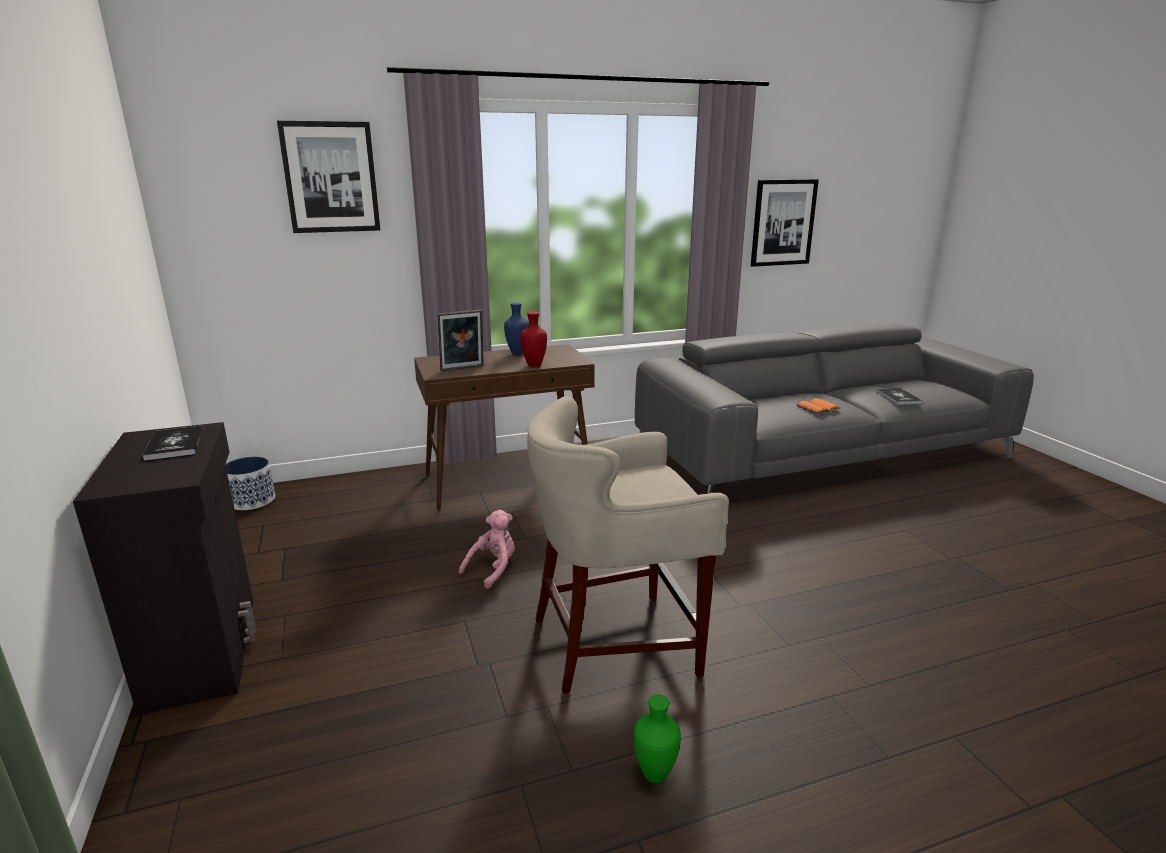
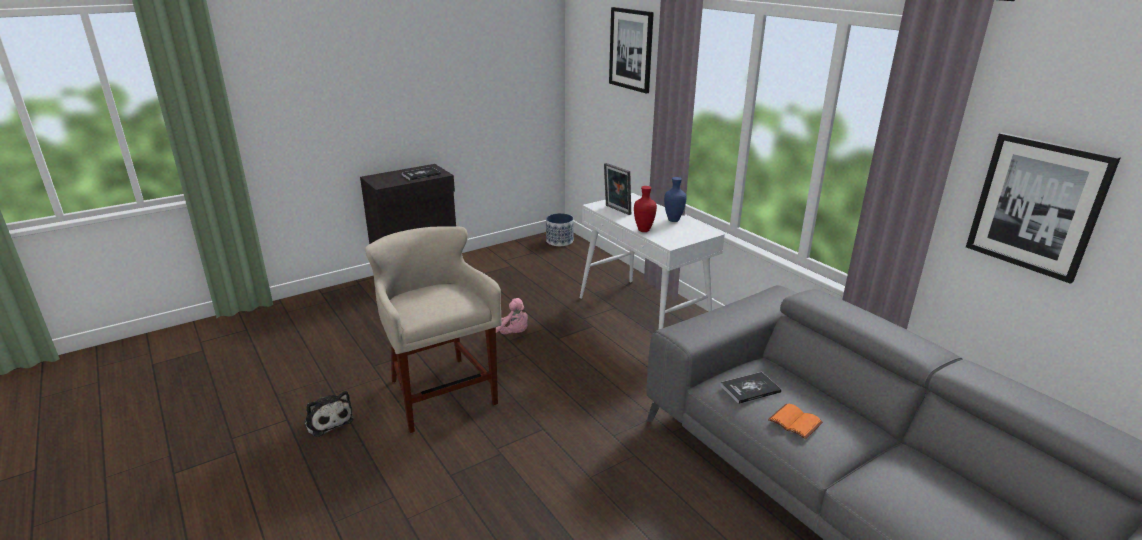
camera: 75 degrees right, 5 degrees up
brown console table [414,344,595,510] -> white console table [580,193,725,329]
green vase [633,694,681,783] -> plush toy [304,391,354,437]
book [876,388,923,405] -> book moved to [720,372,782,404]

